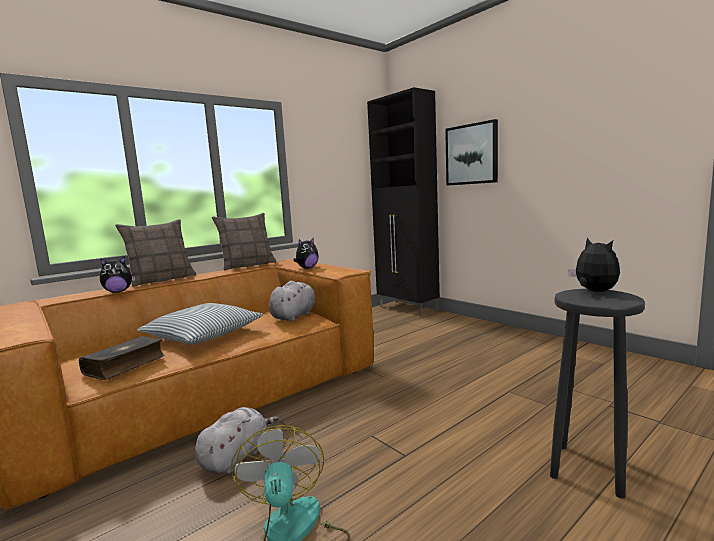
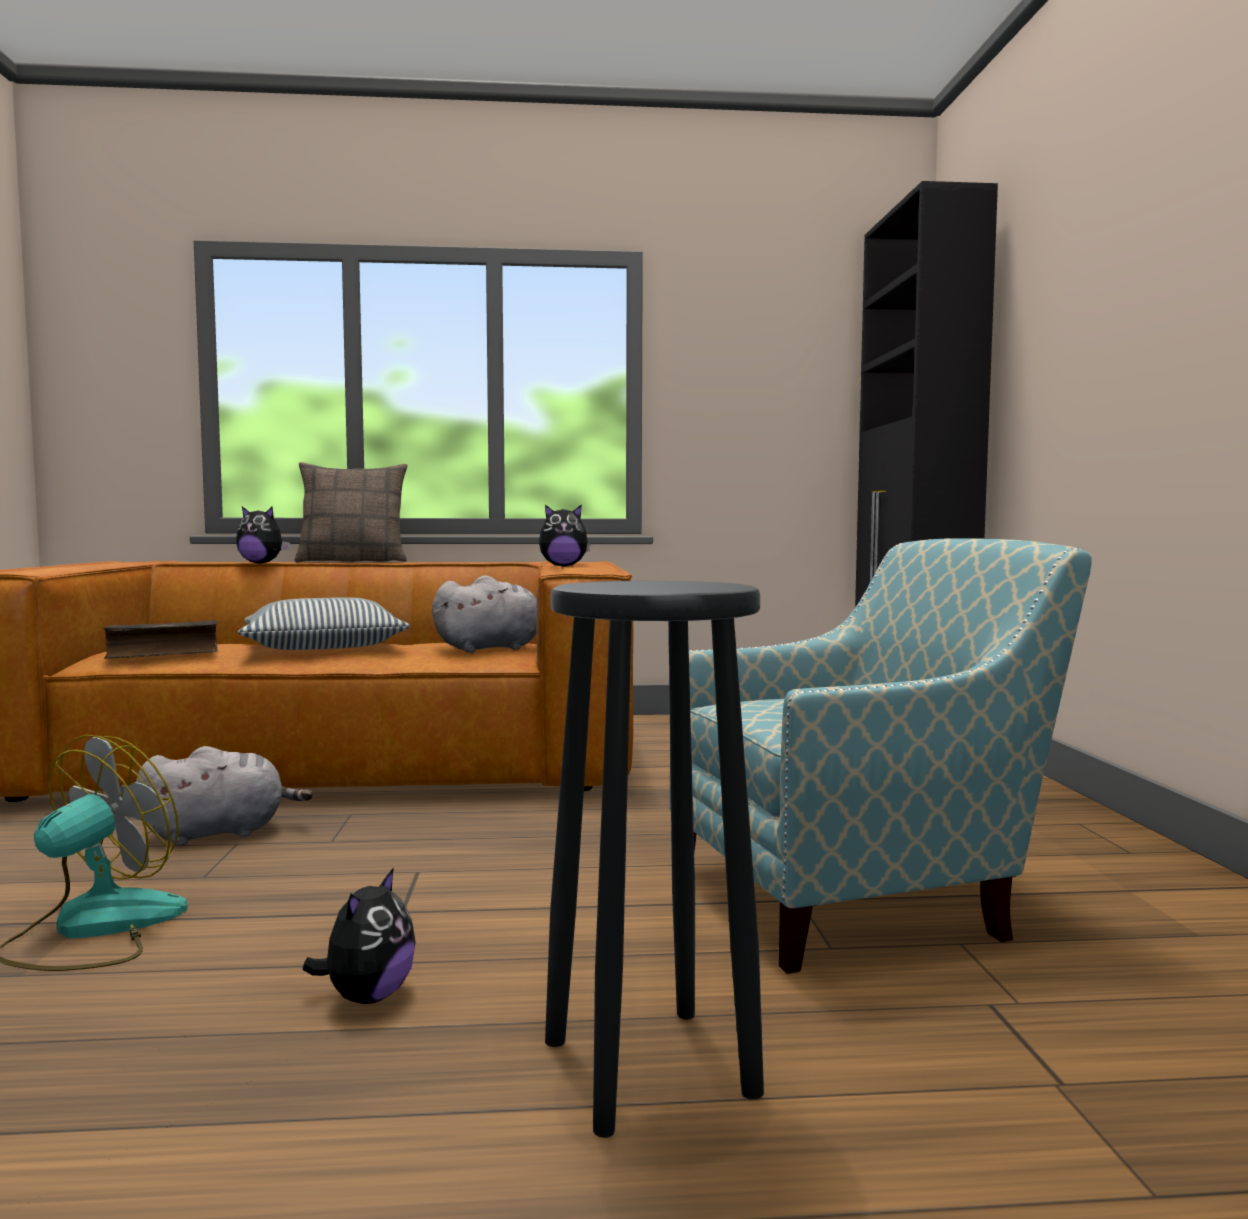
camera: 35 degrees right, 5 degrees down
pillow [212,213,276,271] -> none
picture [445,119,498,186] -> none
plush toy [568,237,620,292] -> plush toy moved to [302,867,416,1004]
none -> armchair [669,538,1092,974]

